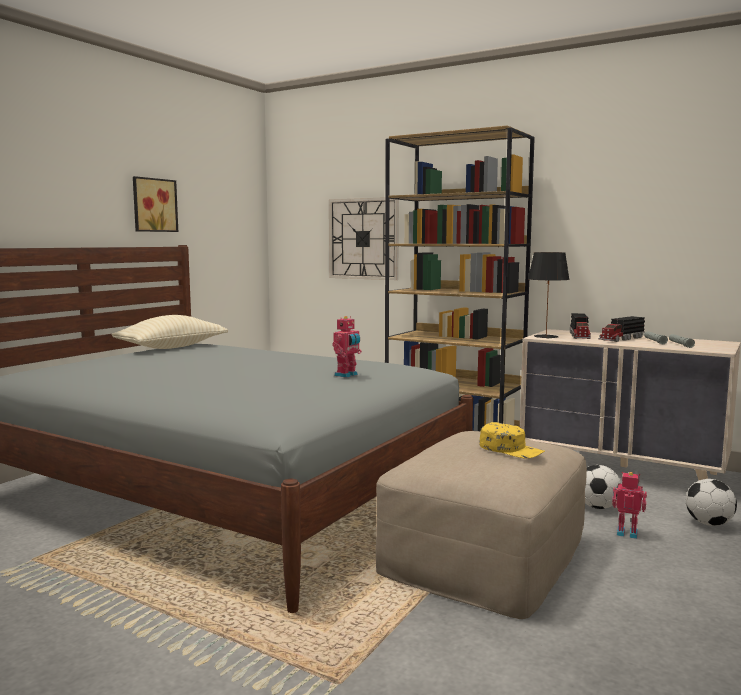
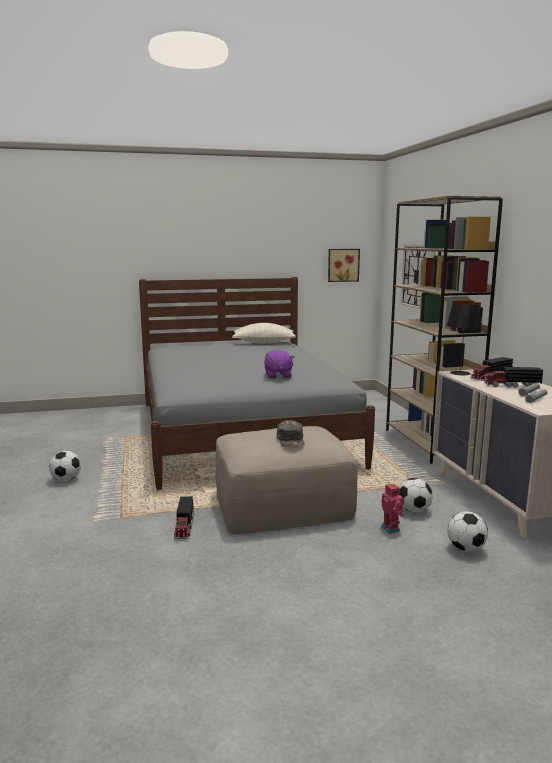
camera: 45 degrees right, 5 degrees up
picture [133,176,178,232] -> picture moved to [328,249,360,282]
toy robot [332,316,362,378] -> purple plush toy [264,350,294,379]
yellow cap [479,422,545,458] -> green cap [277,420,305,446]
none -> football [49,451,81,481]
none -> toy truck [174,496,194,539]

